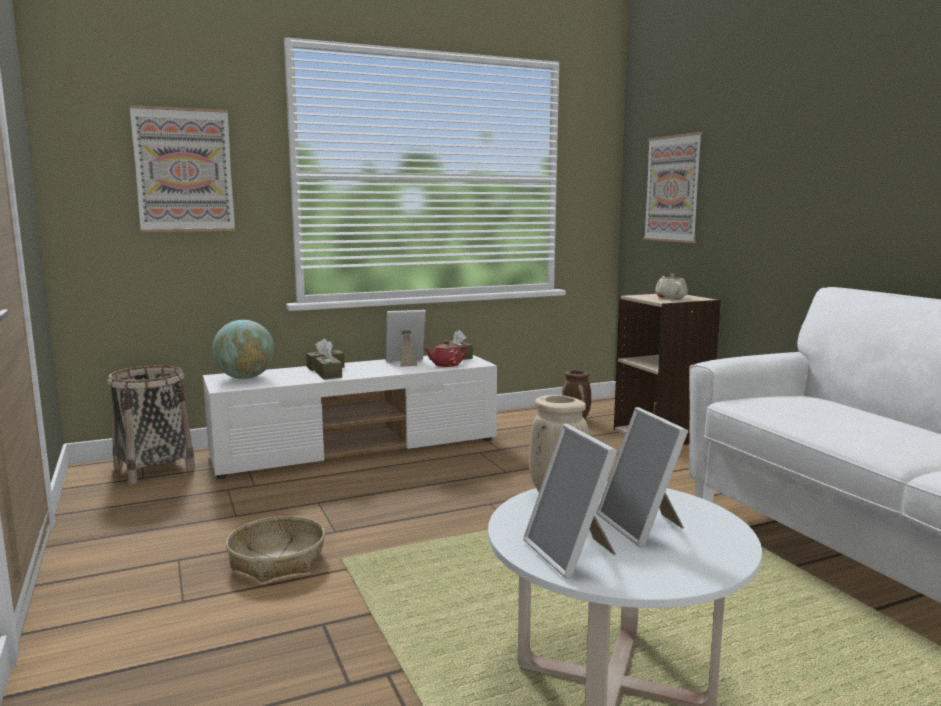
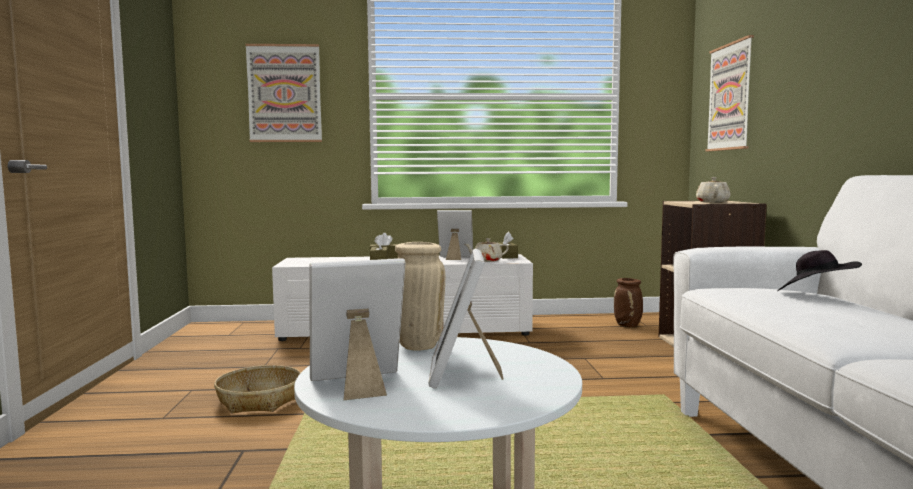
camera: 20 degrees right, 5 degrees down
basket [107,365,195,484] -> none
globe [212,320,274,379] -> none
red teapot [424,341,467,367] -> beige teapot [465,238,509,262]
picture frame [523,424,617,579] -> picture frame turned 75 degrees clockwise [309,258,406,400]
none -> black hat [777,250,862,291]

